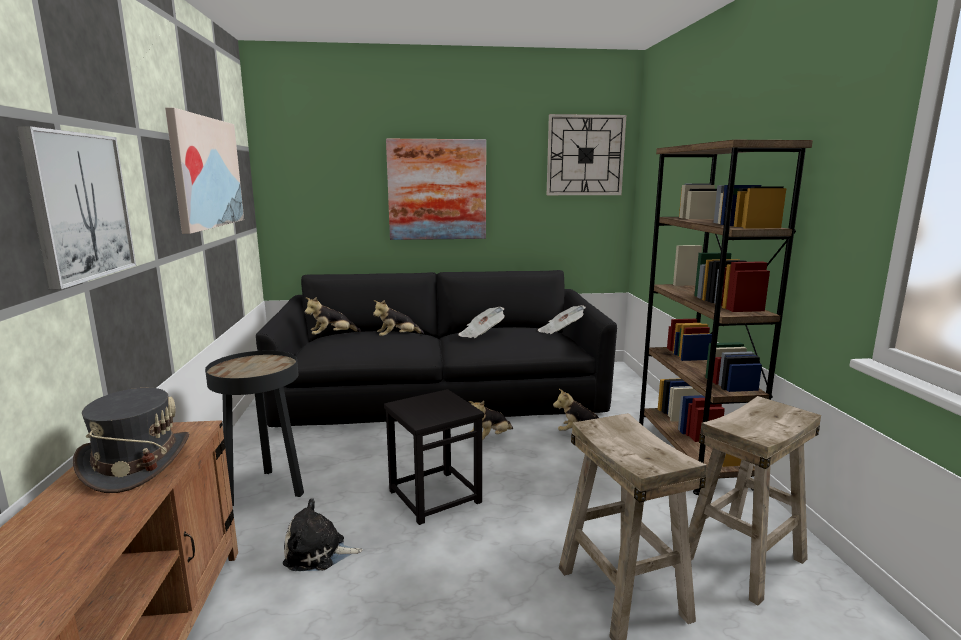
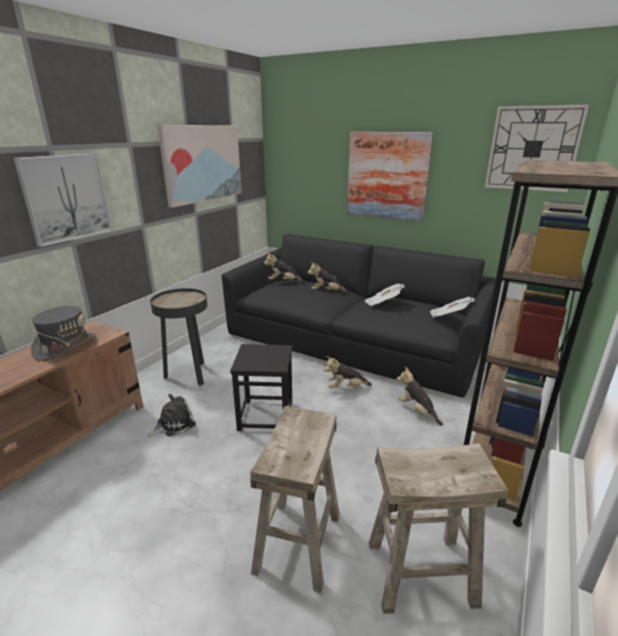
camera: 35 degrees right, 10 degrees up
plush toy [283,498,363,571] -> plush toy turned 105 degrees clockwise [148,394,196,437]

